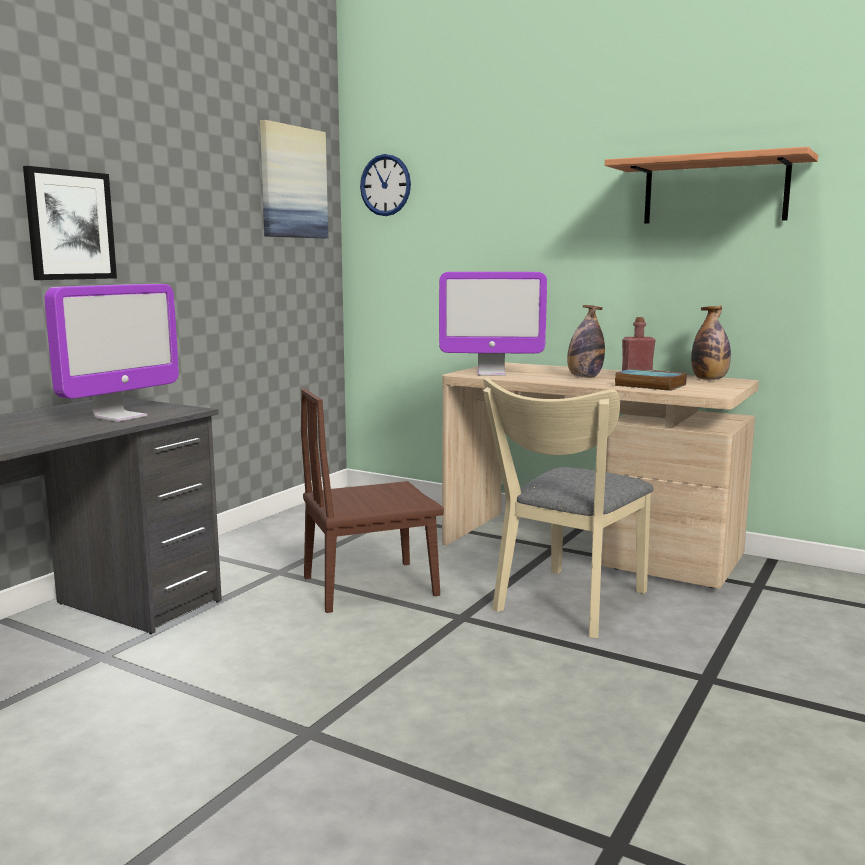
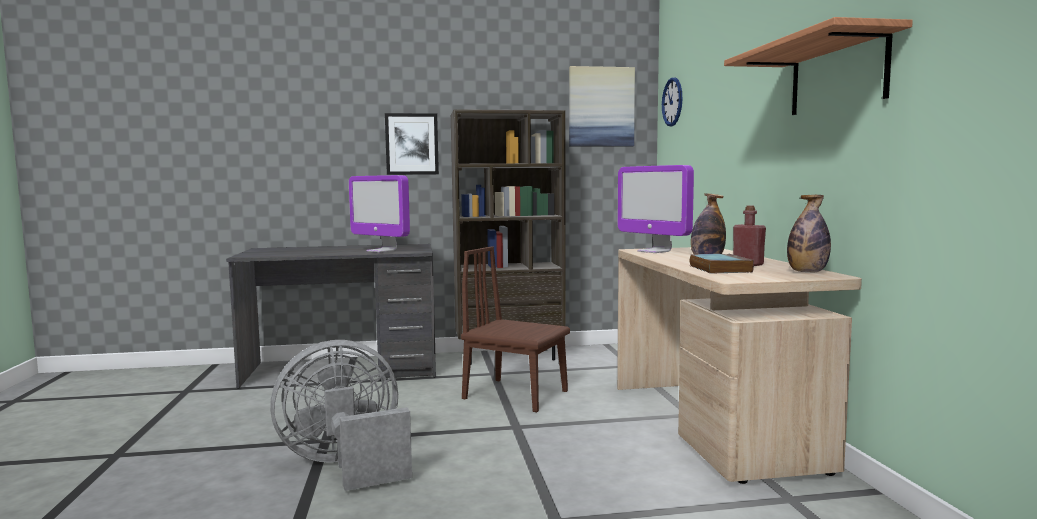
camera: 50 degrees right, 5 degrees down
monitor [44,284,179,422] -> monitor turned 45 degrees clockwise [349,175,410,253]
beige chair [483,378,653,638] -> none
none -> grey fan [270,340,412,491]
none -> brown bookcase [451,109,566,365]

